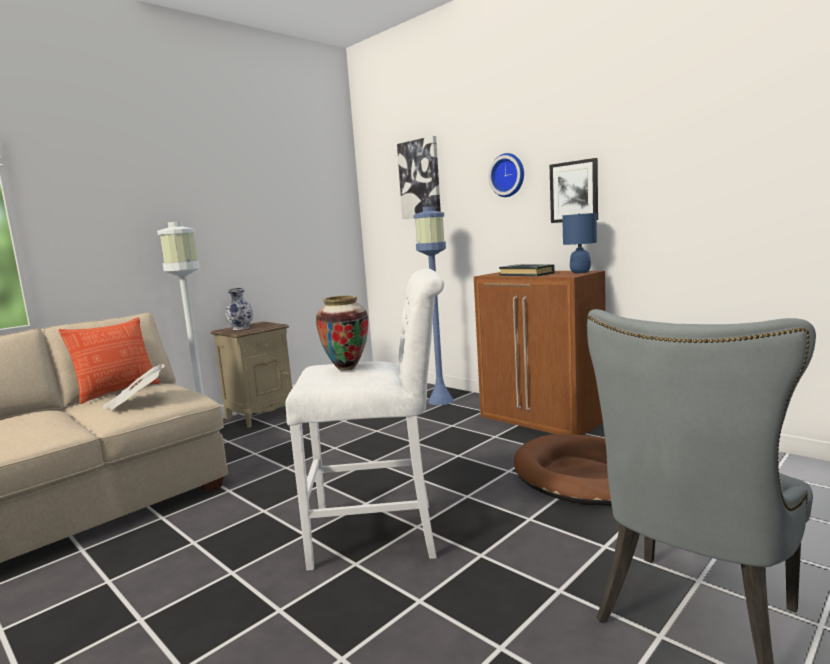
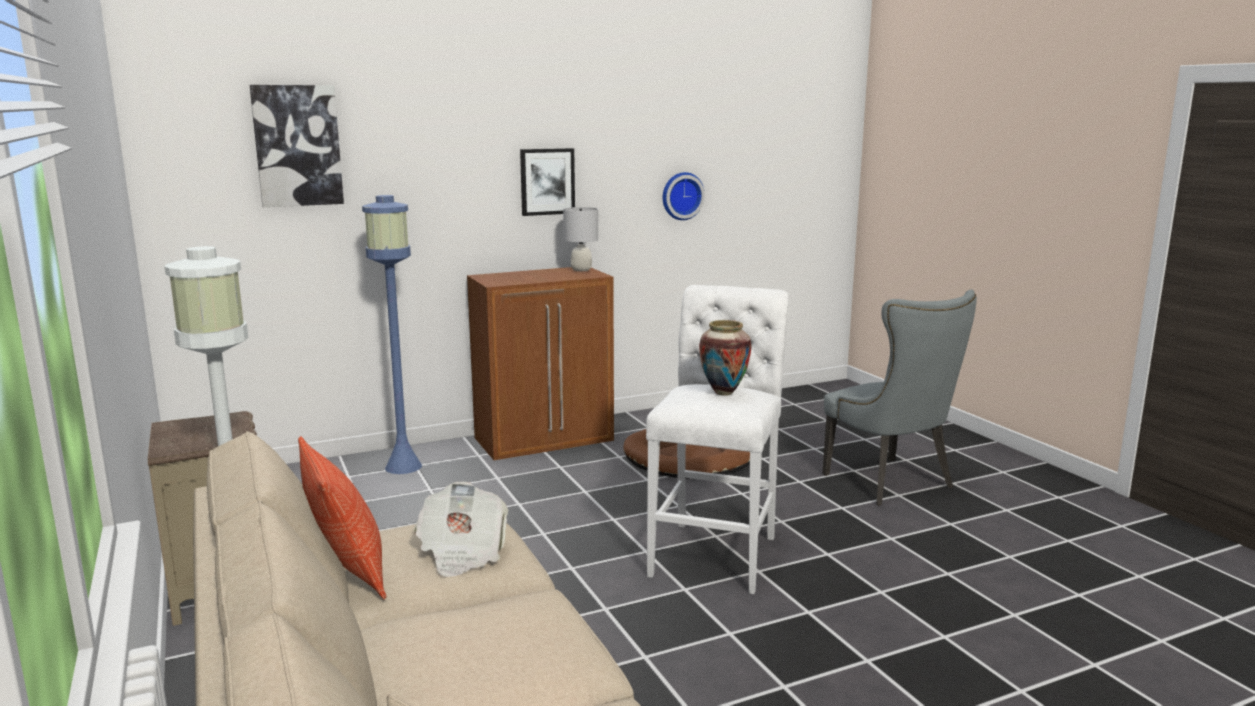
camera: 70 degrees left, 5 degrees up
vase [226,288,253,330] -> none
wall clock [488,153,524,197] -> wall clock moved to [663,172,705,220]
black book [499,264,555,276] -> none
blue table lamp [562,213,597,273] -> grey table lamp [563,207,598,271]

